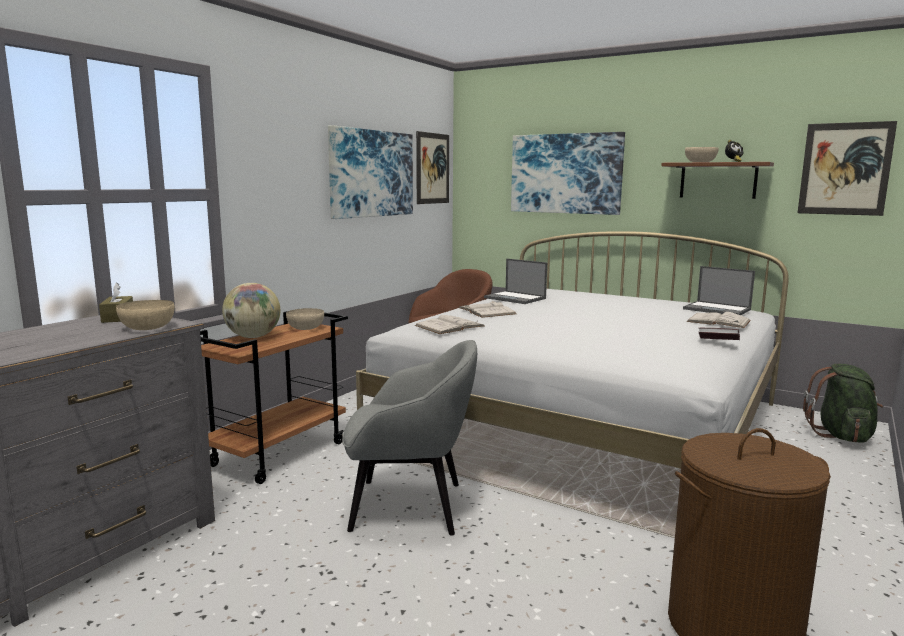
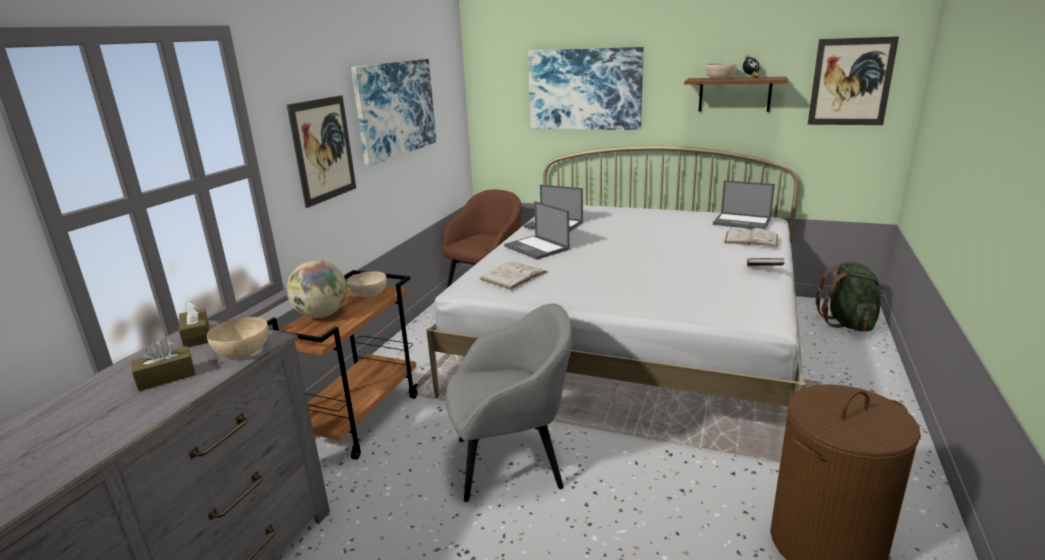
camera: 10 degrees left, 10 degrees up
picture [416,131,449,204] -> picture moved to [287,95,356,208]
white book [458,301,516,318] -> laptop [504,201,570,260]
none -> brown tissue box [131,340,196,391]

